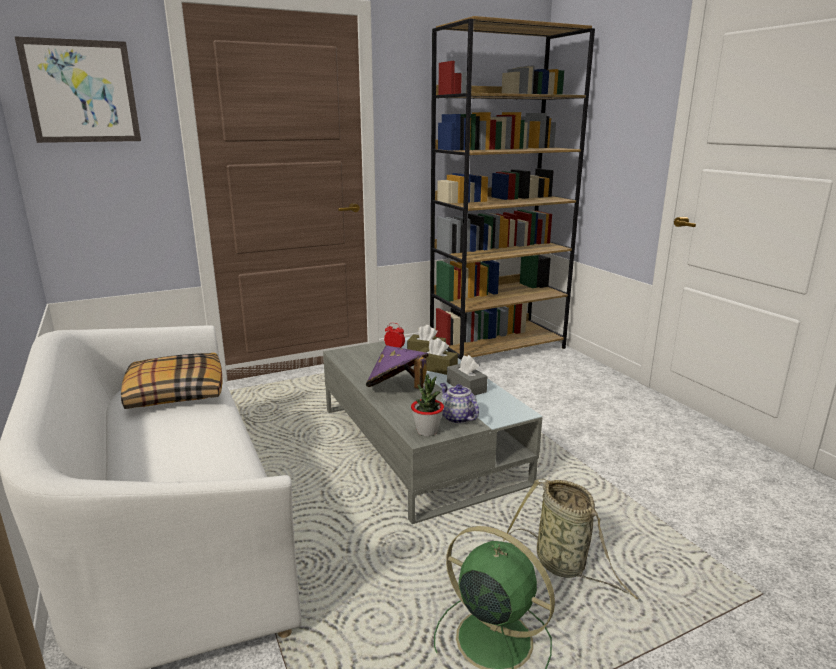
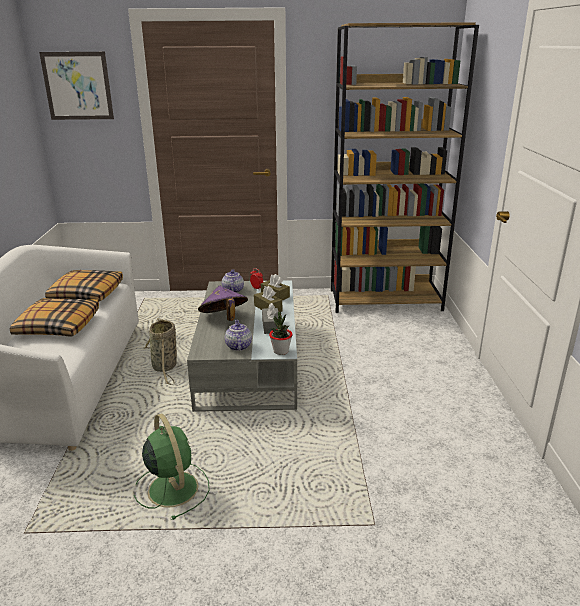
camera: 25 degrees right, 5 degrees up
potted plant [411,374,444,436] -> potted plant moved to [269,312,293,355]
basket [503,478,638,600] -> basket moved to [143,318,177,385]
none -> pillow [10,298,99,337]
none -> teapot [222,269,244,293]

